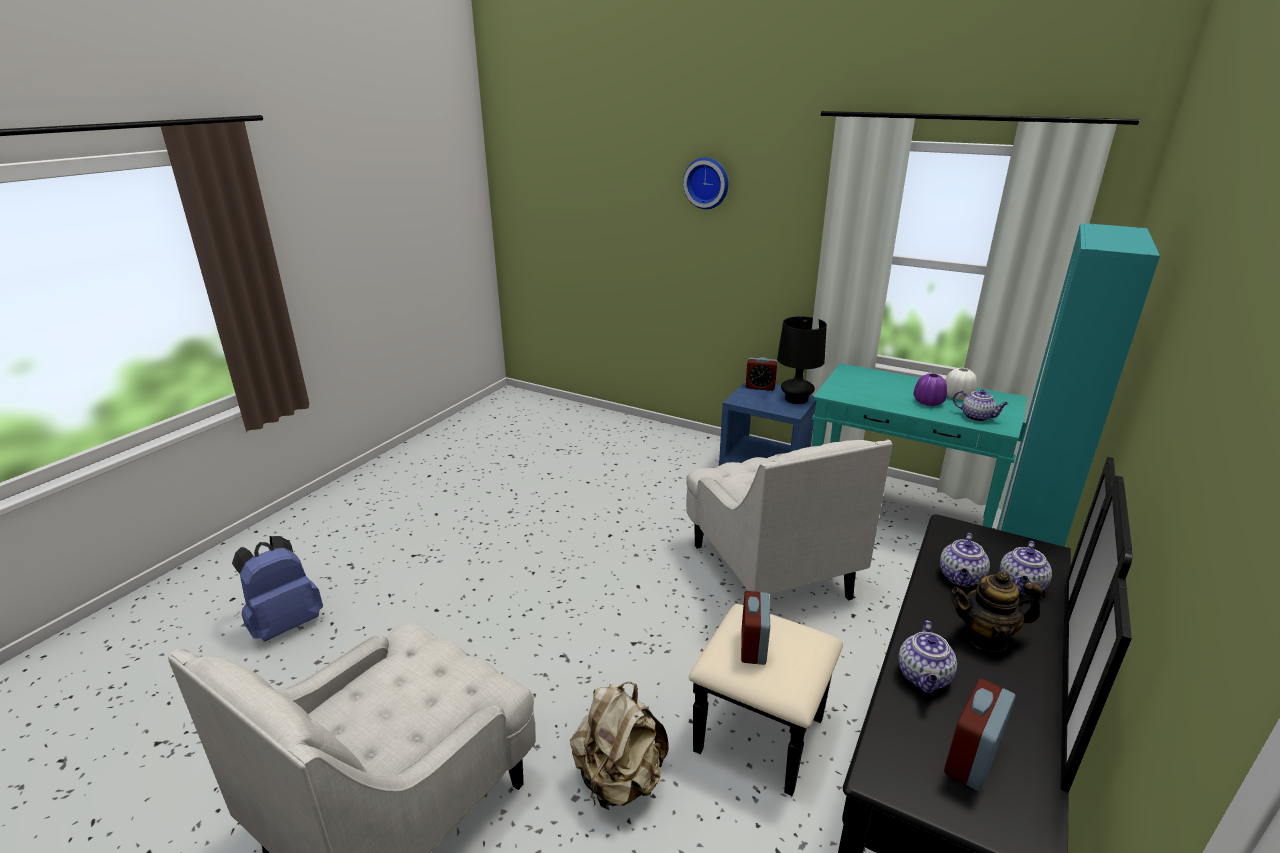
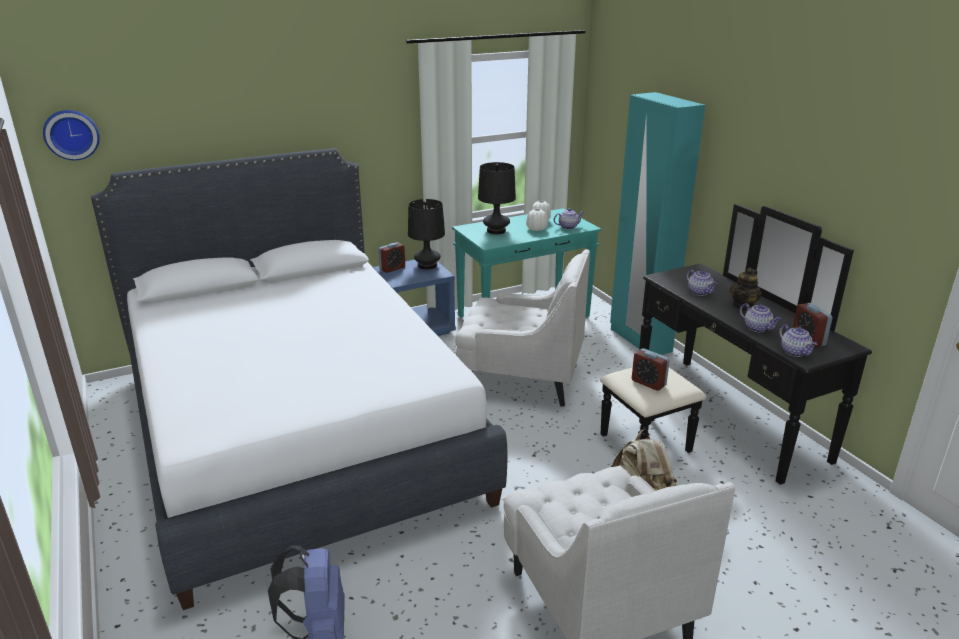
camera: 55 degrees left, 0 degrees up
wall clock [683,158,728,209] -> wall clock moved to [43,110,100,160]
purple vase [914,373,947,406] -> white vase [526,209,548,231]
teapot [1000,541,1052,595] -> teapot moved to [779,324,818,357]
none -> white bed [91,148,507,610]
none -> black table lamp [478,162,516,234]

